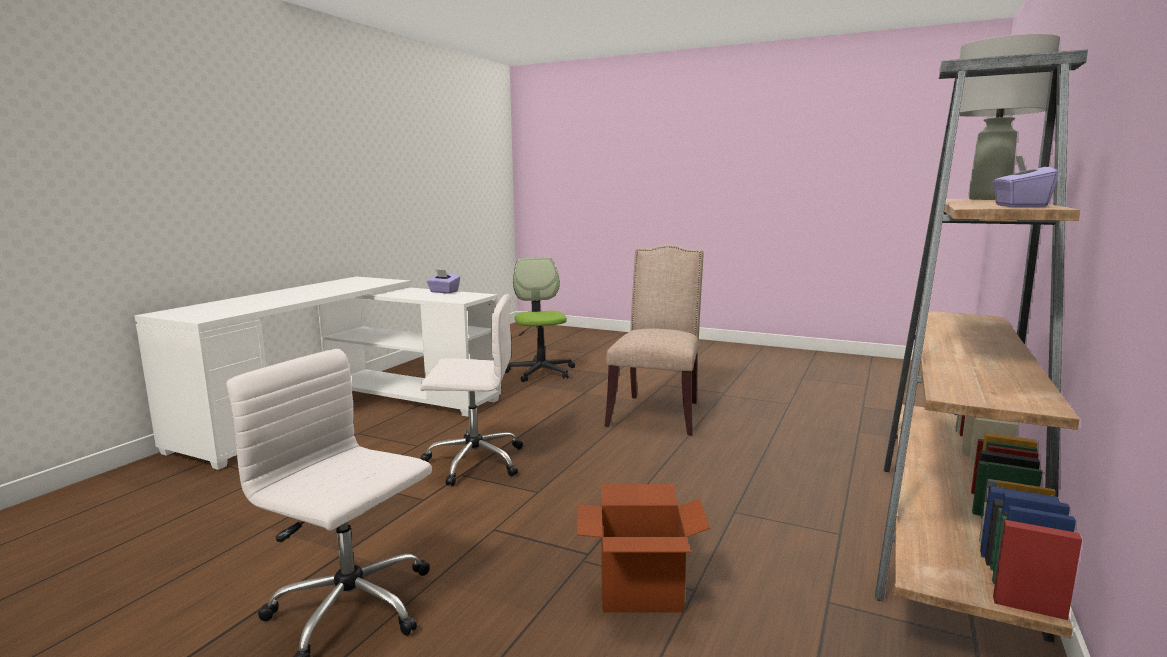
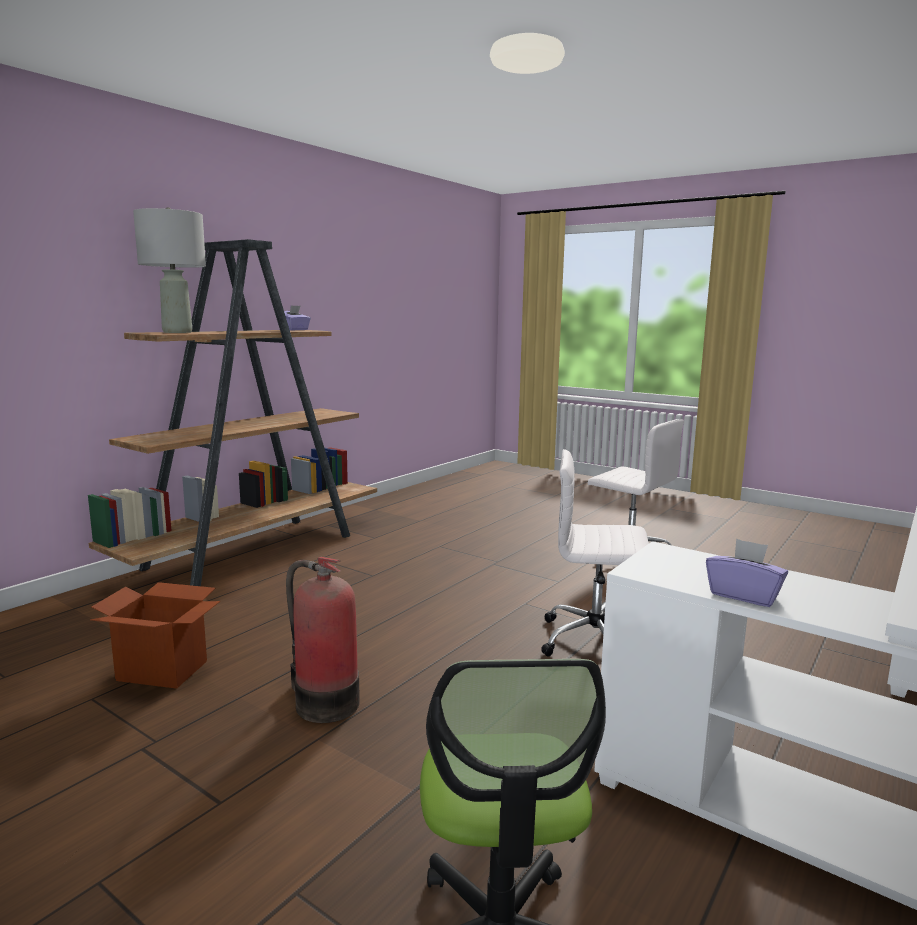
camera: 170 degrees left, 0 degrees up
cardboard box [577,484,710,612] -> cardboard box moved to [90,582,220,689]
beige chair [604,245,704,436] -> fire extinguisher [286,557,360,723]

